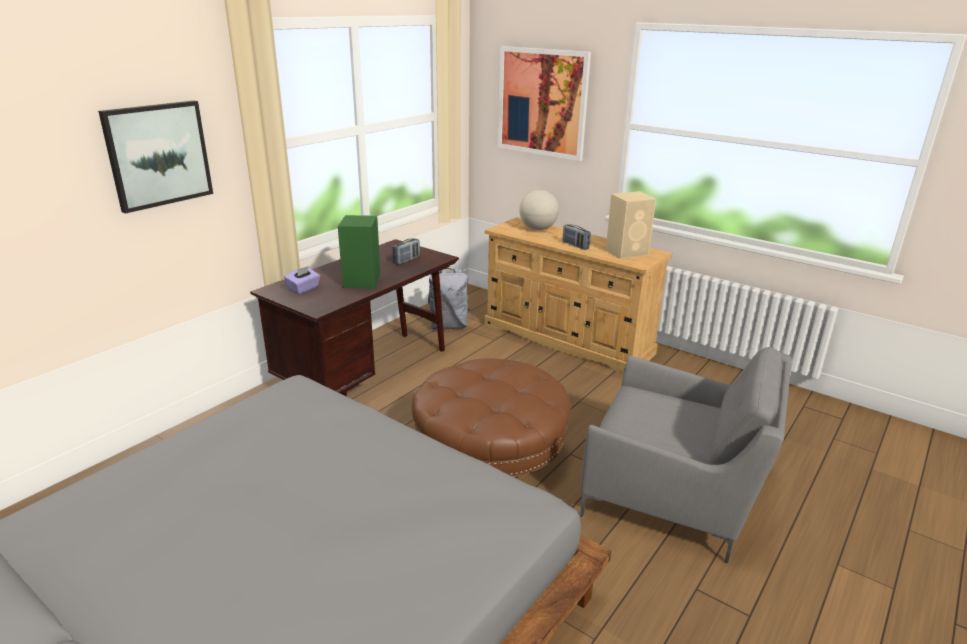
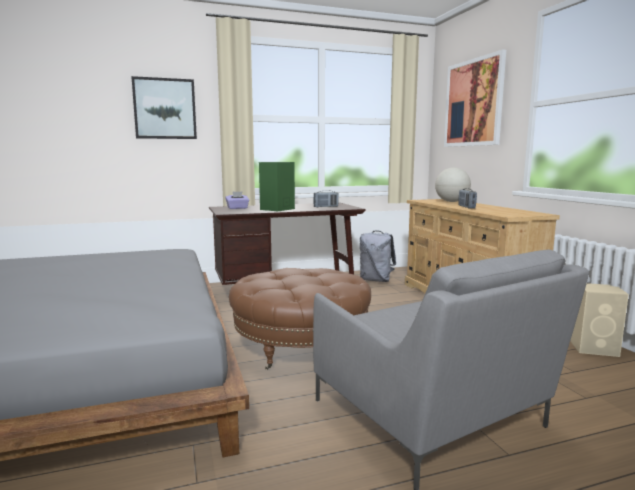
camera: 35 degrees right, 15 degrees down
beige speaker [606,191,656,259] -> beige speaker moved to [570,283,629,357]

